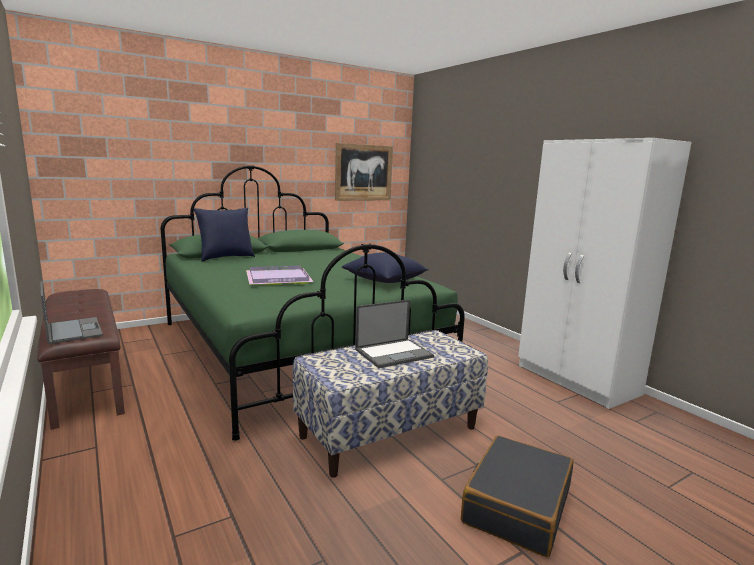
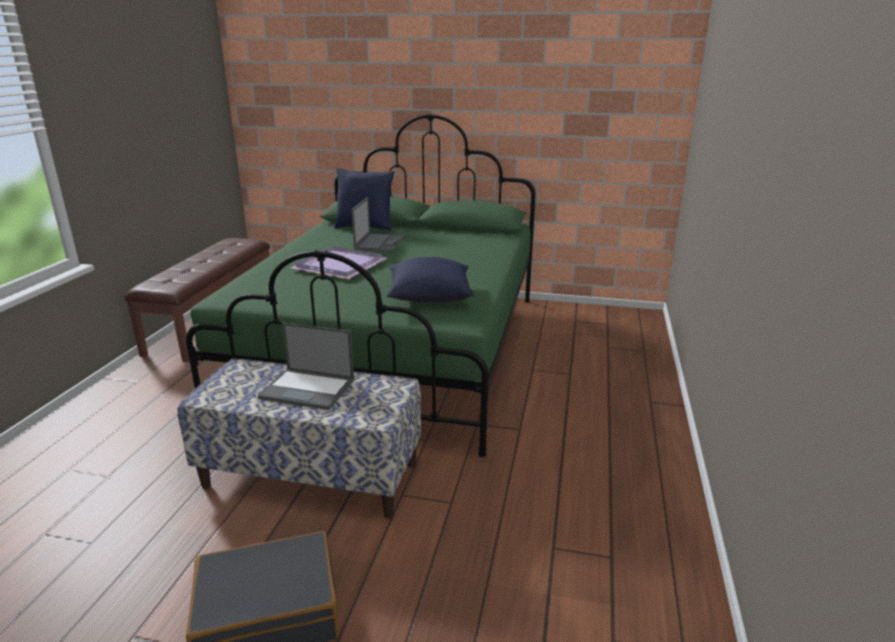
camera: 45 degrees right, 10 degrees up
laptop [40,281,103,344] -> laptop moved to [352,197,405,252]
picture [335,143,393,201] -> none
white wardrobe [518,138,692,409] -> none

